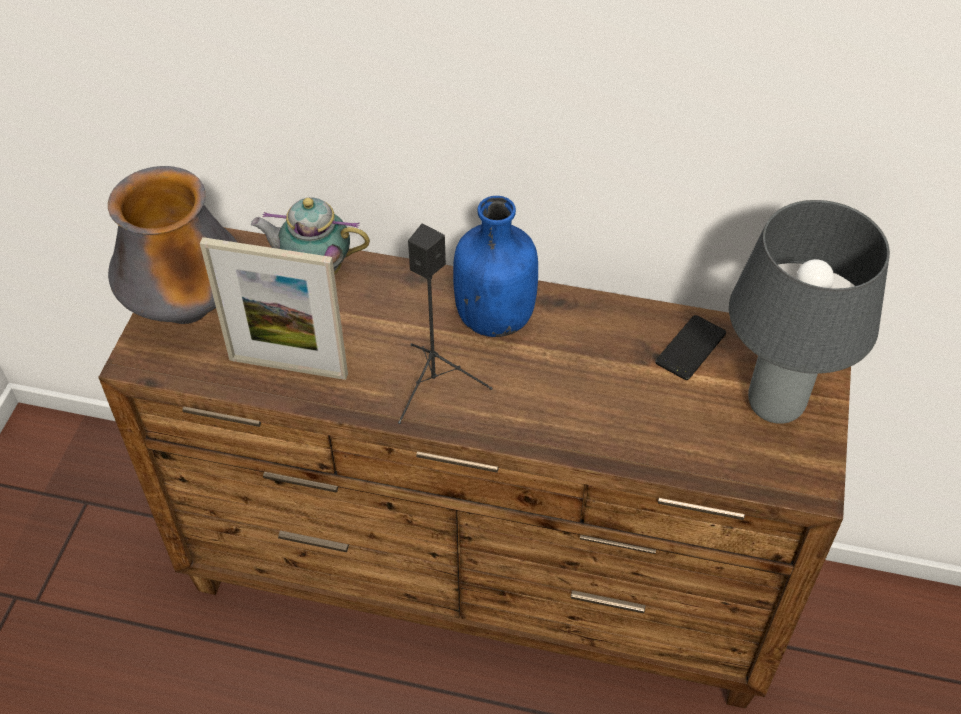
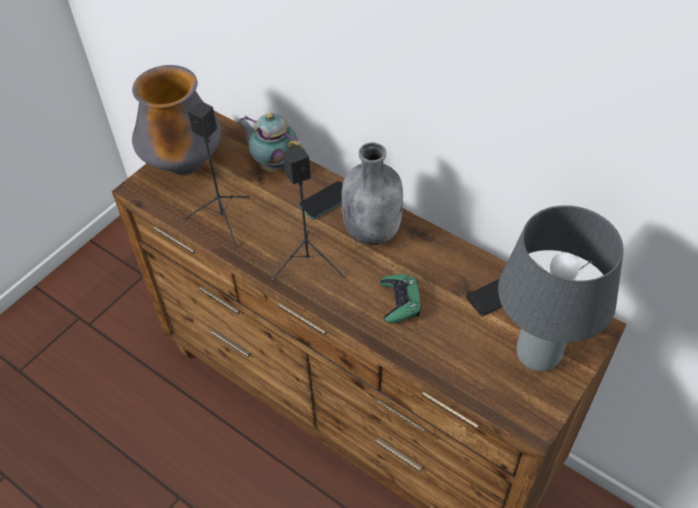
camera: 25 degrees right, 0 degrees up
picture frame [200,237,348,380] -> black speaker [185,101,249,248]
blue bottle [453,196,538,337] -> grey bottle [342,142,403,245]
none -> phone [298,181,343,220]
none -> green game controller [380,274,421,323]

